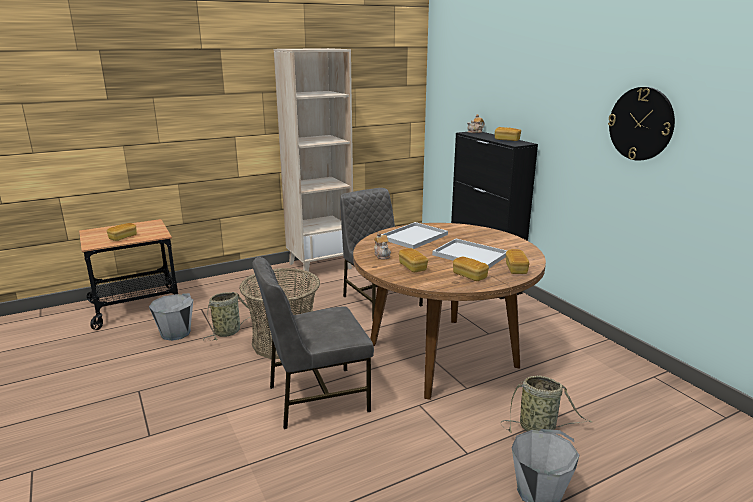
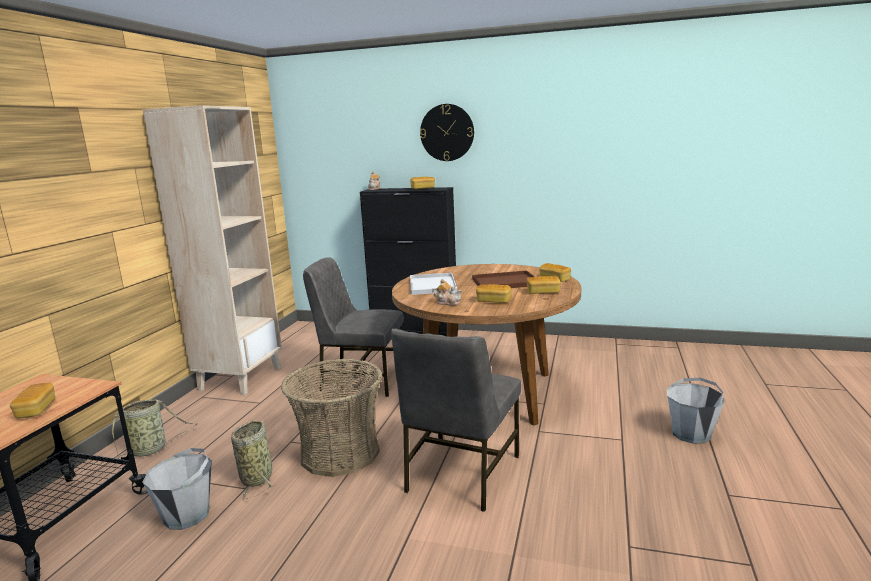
camera: 45 degrees left, 5 degrees down
white tray [432,239,507,268] -> brown tray [472,271,534,288]
basket [501,375,592,433] -> basket moved to [112,399,198,459]
wall clock [608,87,675,161] -> wall clock moved to [420,104,474,161]

